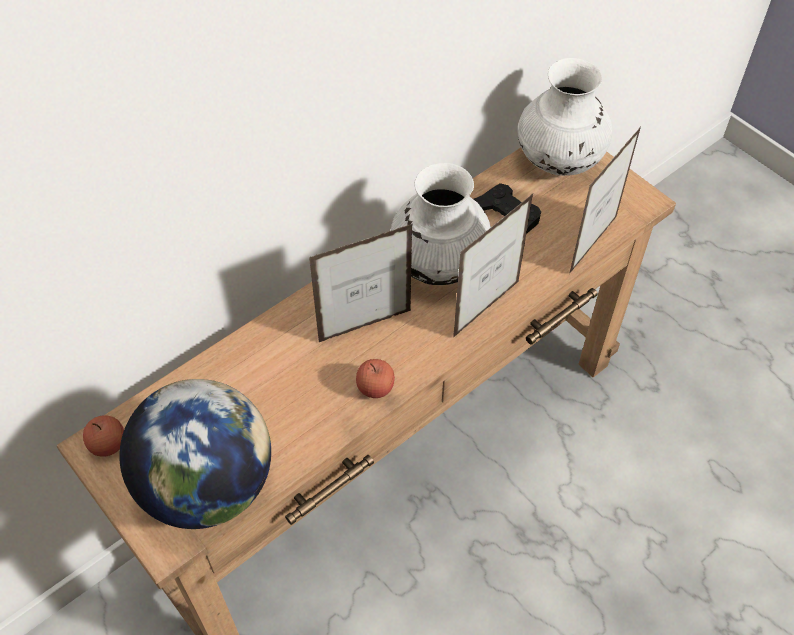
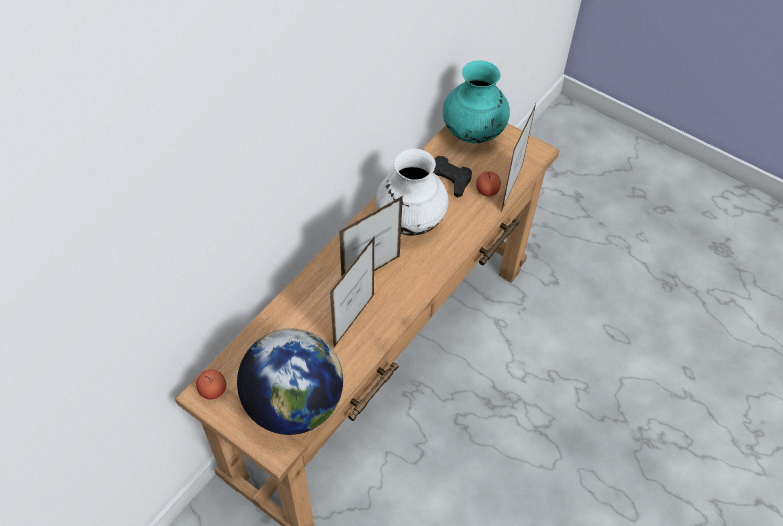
camera: 15 degrees left, 0 degrees up
apple [356,359,395,398] -> apple moved to [476,171,501,196]
picture frame [453,194,533,338] -> picture frame moved to [330,237,374,347]
white vase [517,58,613,176] -> turquoise vase [443,60,510,144]

